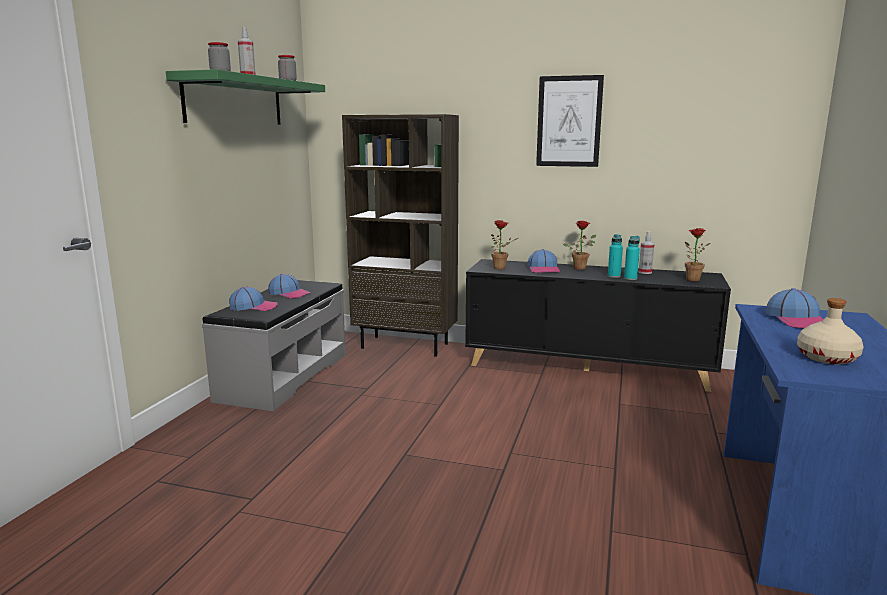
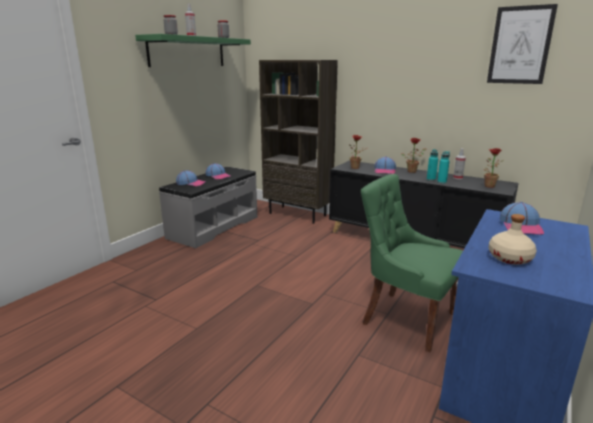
camera: 15 degrees right, 5 degrees up
picture [536,75,604,167] -> picture moved to [487,4,558,84]
none -> green chair [361,174,463,353]

